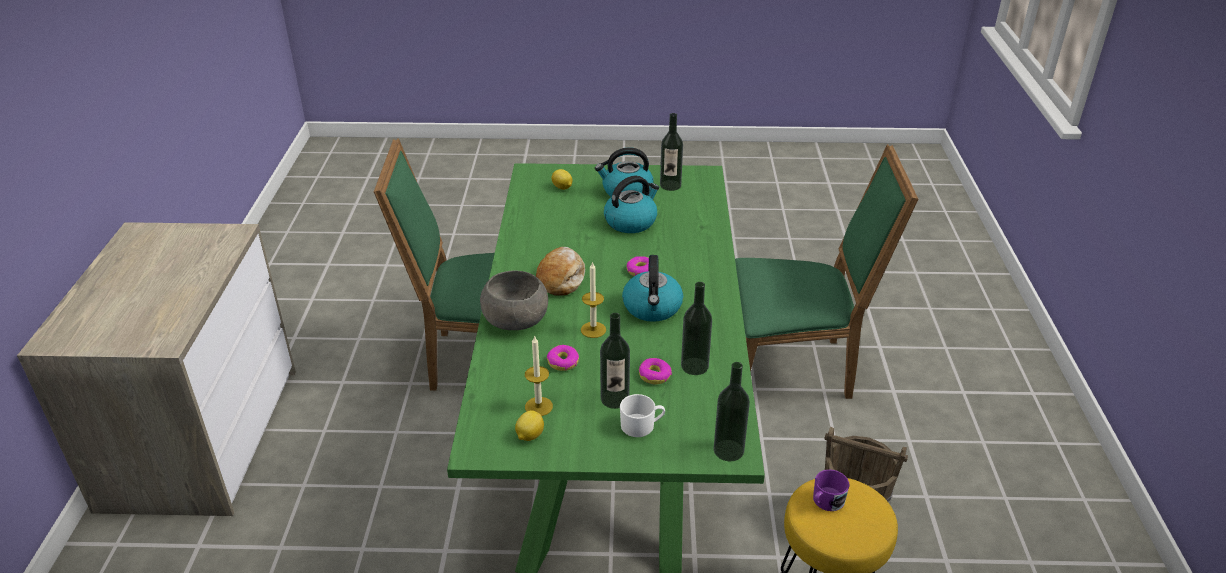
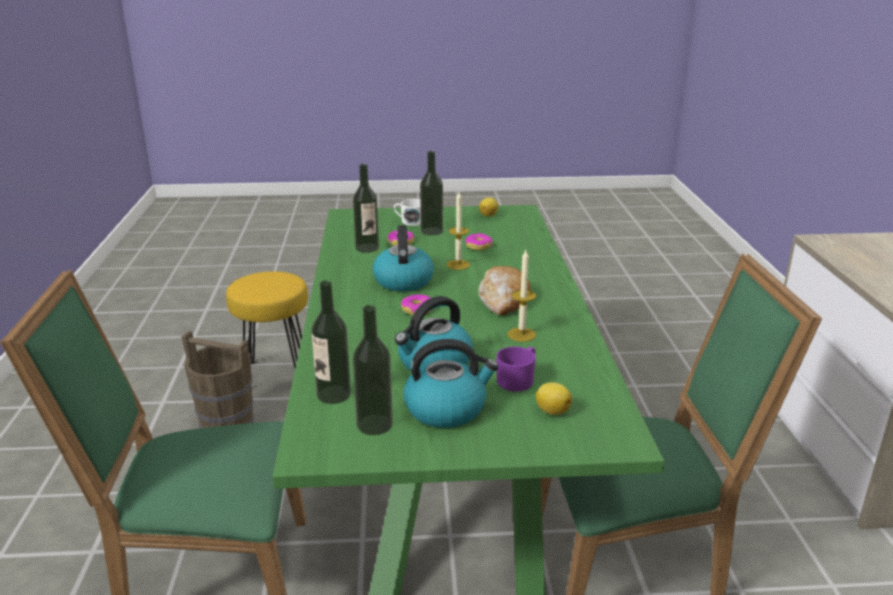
camera: 175 degrees right, 10 degrees down
grey bowl [480,271,548,330] -> none
candle [525,335,553,416] -> candle moved to [507,250,536,342]
bottle [714,362,750,461] -> bottle moved to [311,280,351,404]
purple mug [813,470,849,511] -> purple mug moved to [496,347,536,392]

